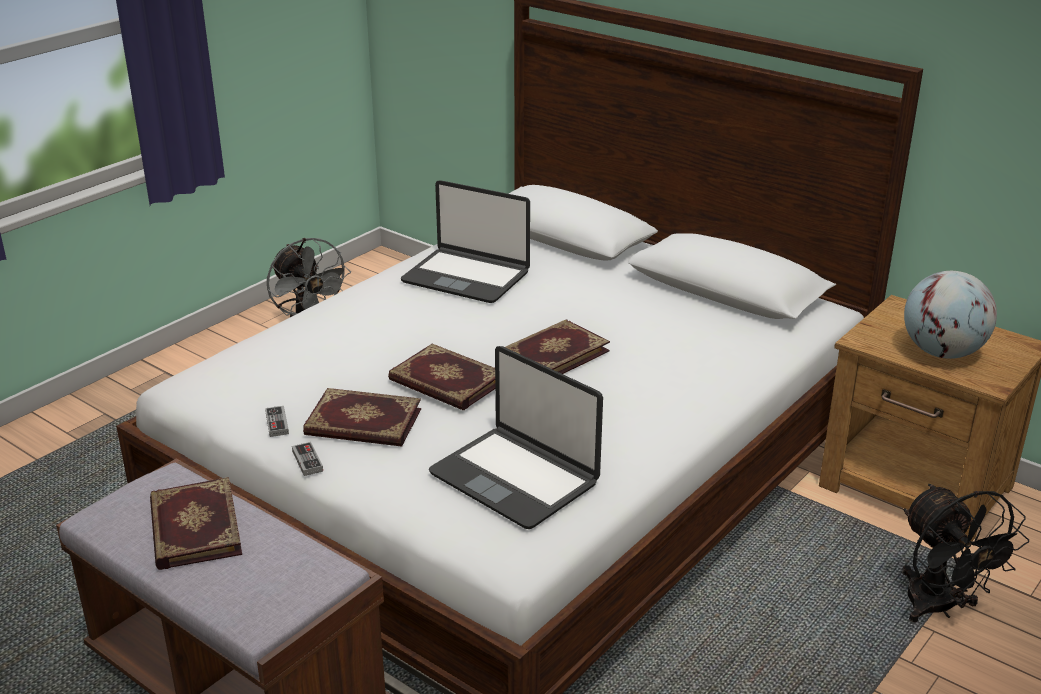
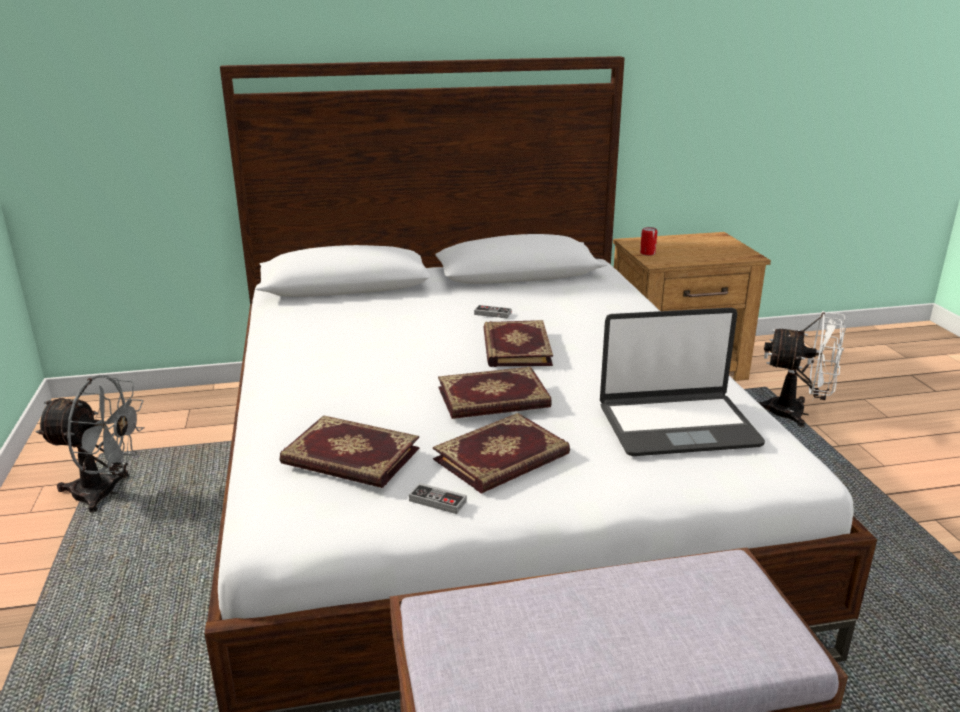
camera: 50 degrees left, 5 degrees down
book [150,477,242,570] -> book moved to [280,415,420,488]
game controller [292,442,323,476] -> game controller moved to [474,305,511,319]
laptop [401,180,530,303] -> none
black fan [902,484,1029,622] -> white fan [757,311,846,427]
globe [904,271,997,359] -> none
none -> can [640,227,657,256]

